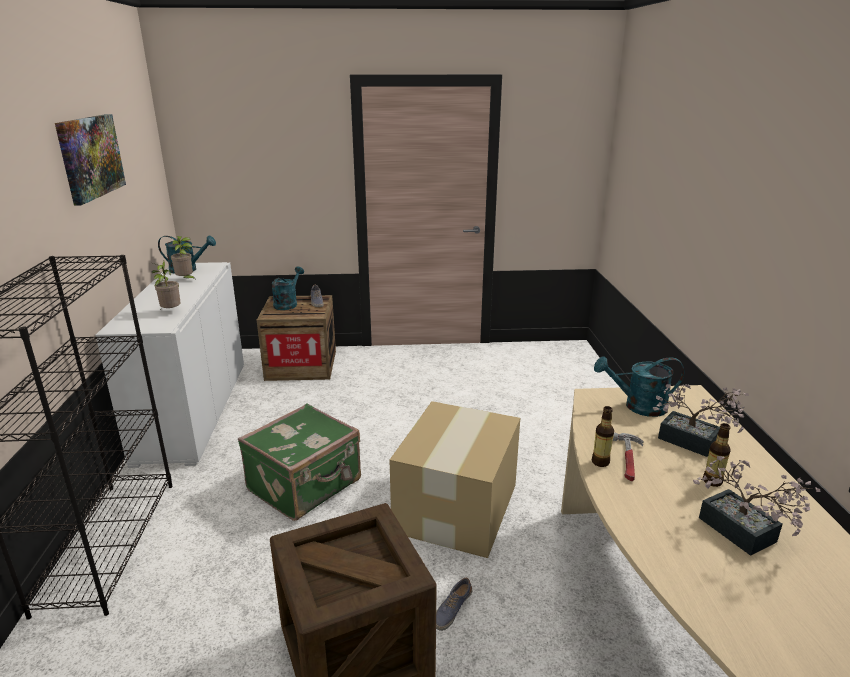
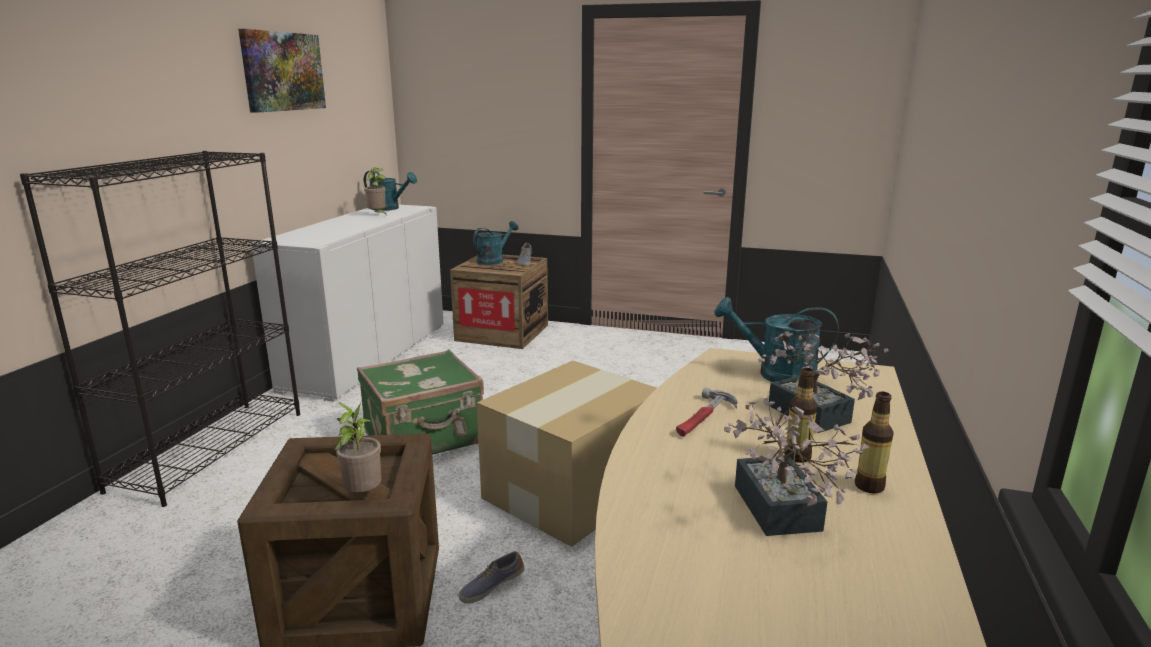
camera: 20 degrees right, 5 degrees down
potted plant [152,261,181,309] -> potted plant moved to [334,401,381,493]
bottle [592,406,614,467] -> bottle moved to [855,391,894,494]

